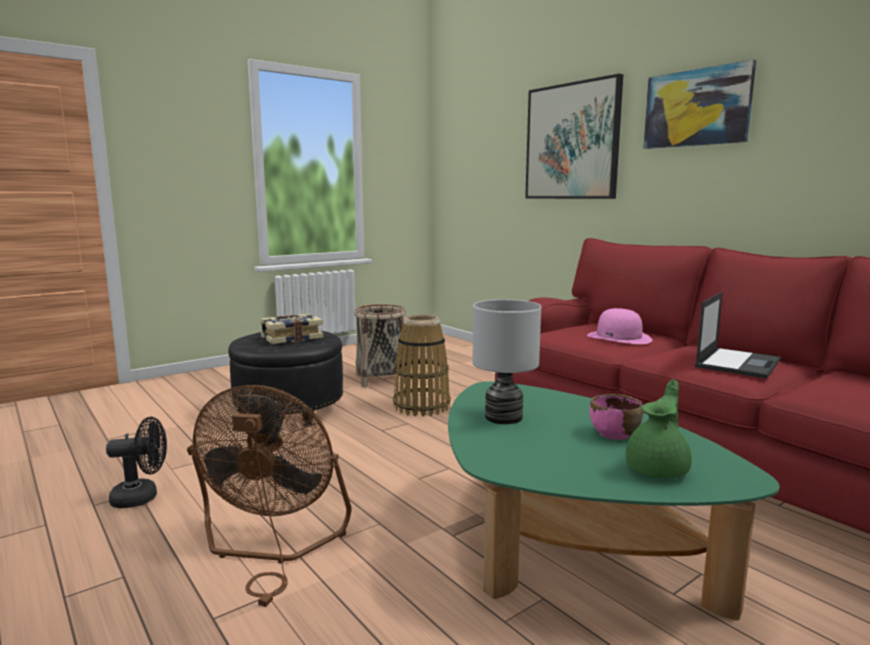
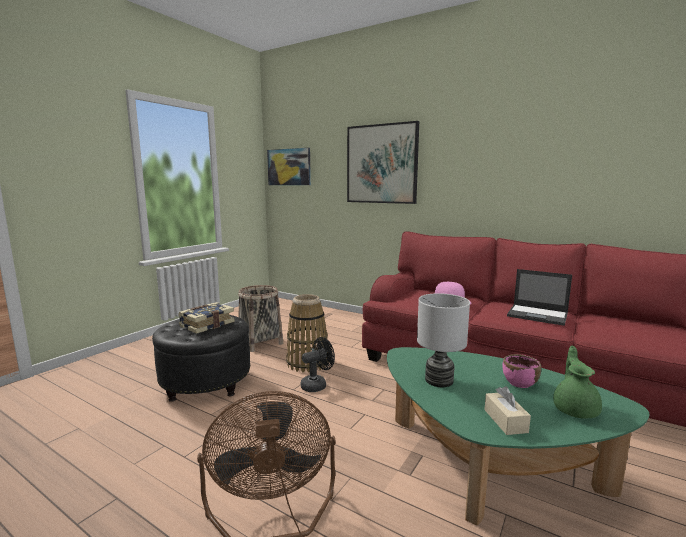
camera: 20 degrees left, 0 degrees up
black fan [106,417,167,508] -> black fan moved to [301,337,335,392]
picture [644,60,756,149] -> picture moved to [267,148,311,185]
laptop [695,292,781,379] -> laptop turned 105 degrees clockwise [507,269,572,326]
none -> beige tissue box [484,386,531,435]

